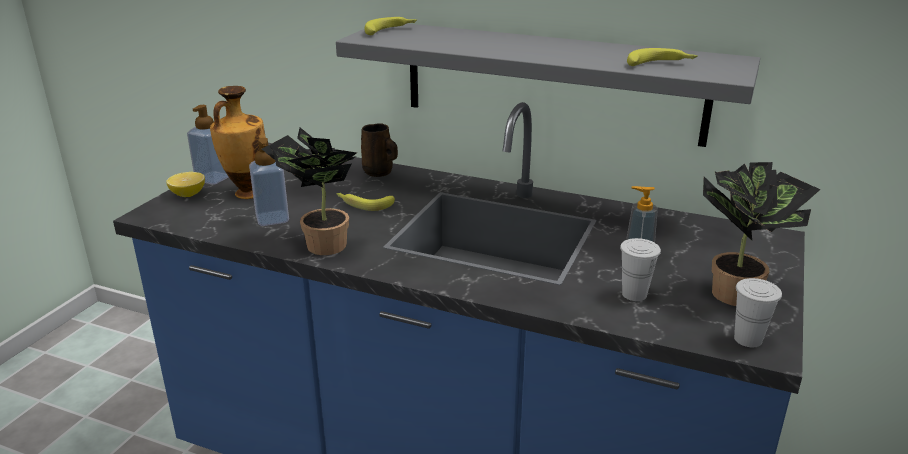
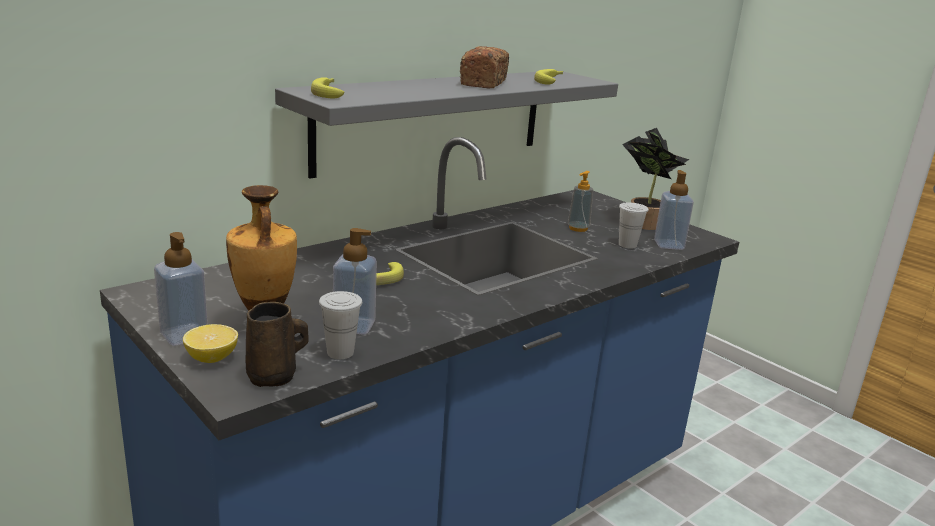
camera: 65 degrees left, 5 degrees down
potted plant [262,128,357,255] -> none
brown mug [361,123,398,177] -> brown mug moved to [245,302,309,387]
white cup [734,278,782,347] -> white cup moved to [319,291,362,359]
none -> bread [460,46,509,89]
none -> soap dispenser [654,170,694,250]

